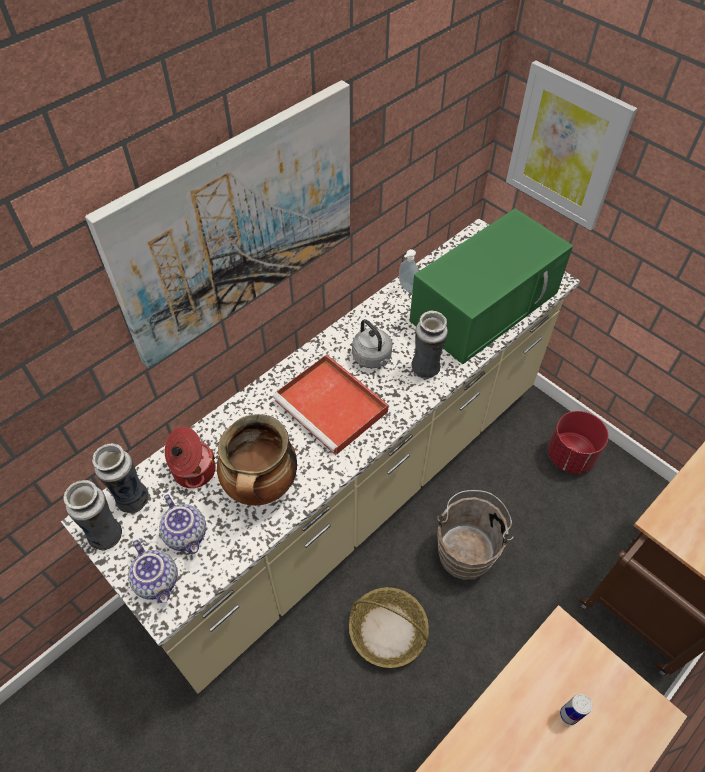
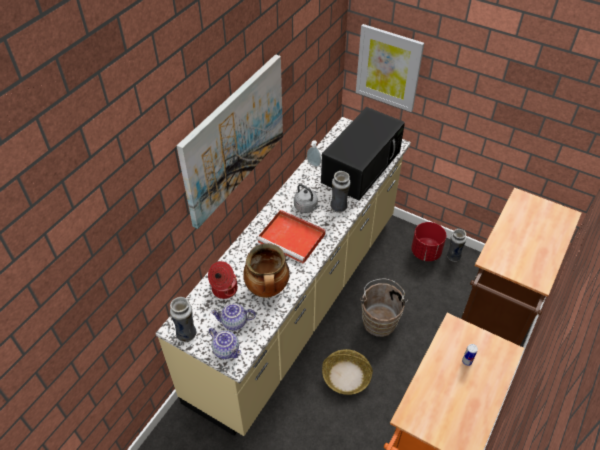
camera: 15 degrees left, 5 degrees down
vase [92,443,149,513] -> vase moved to [447,229,466,262]
teapot [159,494,206,554] -> teapot turned 135 degrees clockwise [210,303,256,330]
green microwave [410,208,573,364] -> black microwave [321,107,405,200]

